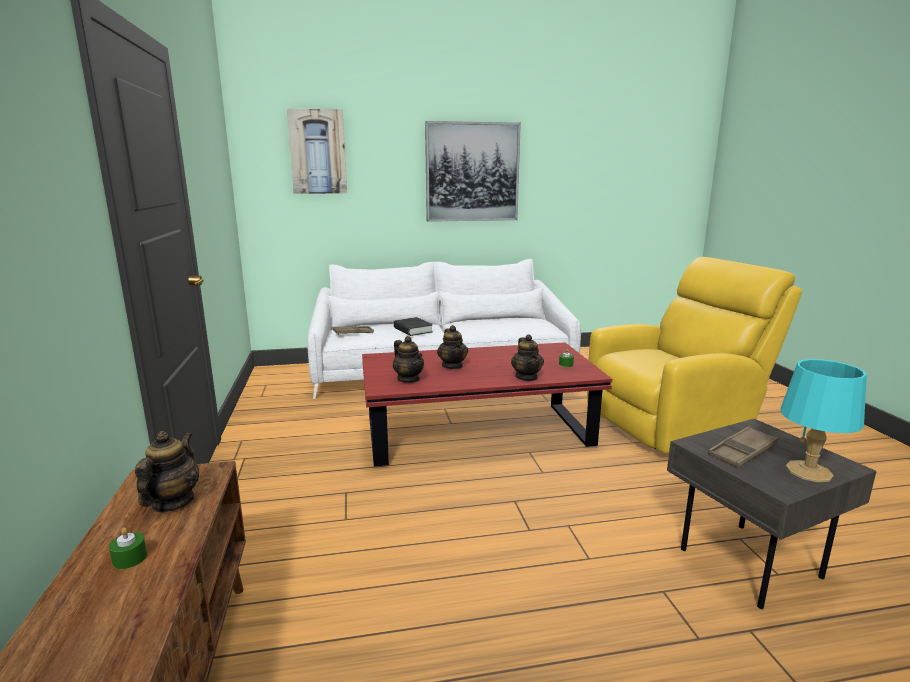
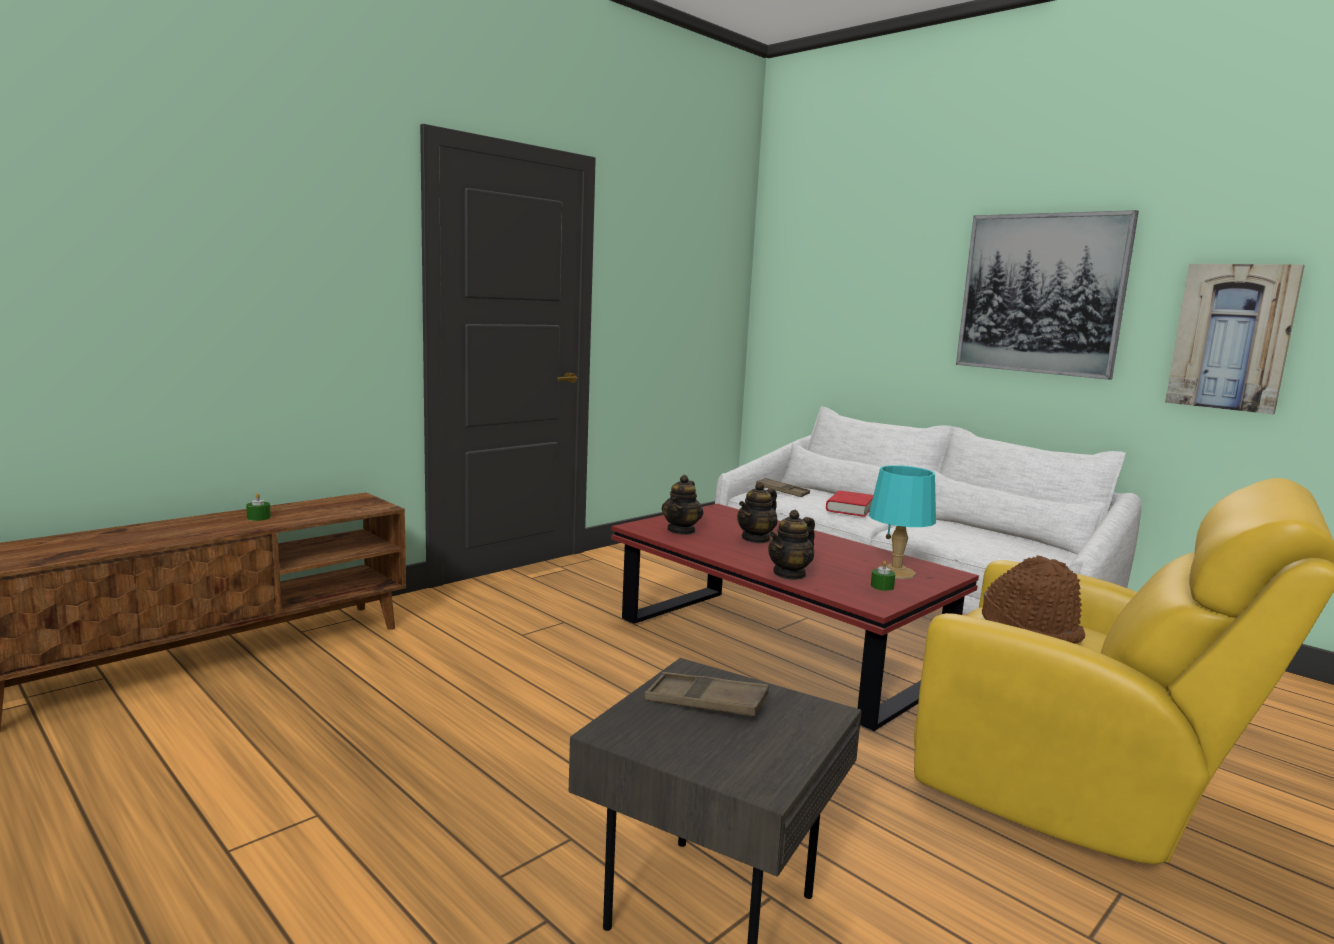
camera: 55 degrees right, 5 degrees down
teapot [135,431,199,512] -> none
picture [287,108,347,194] -> picture moved to [1165,264,1305,414]
black book [394,317,433,336] -> red book [826,491,873,517]
turquoise table lamp [780,359,867,482] -> turquoise table lamp moved to [869,465,936,579]
none -> brown hat [982,555,1085,644]

